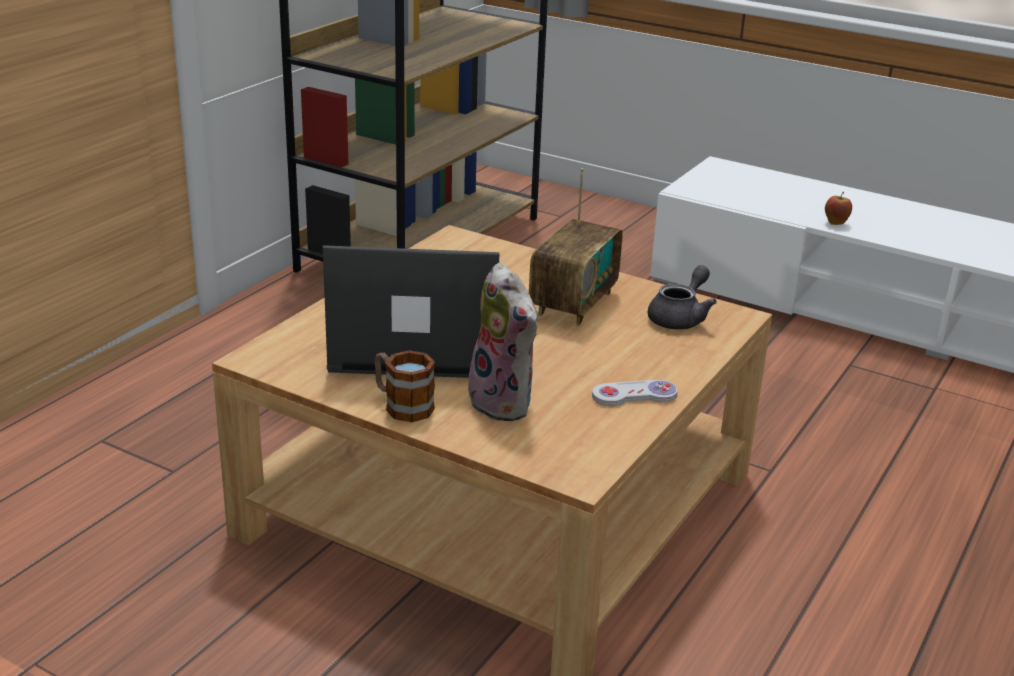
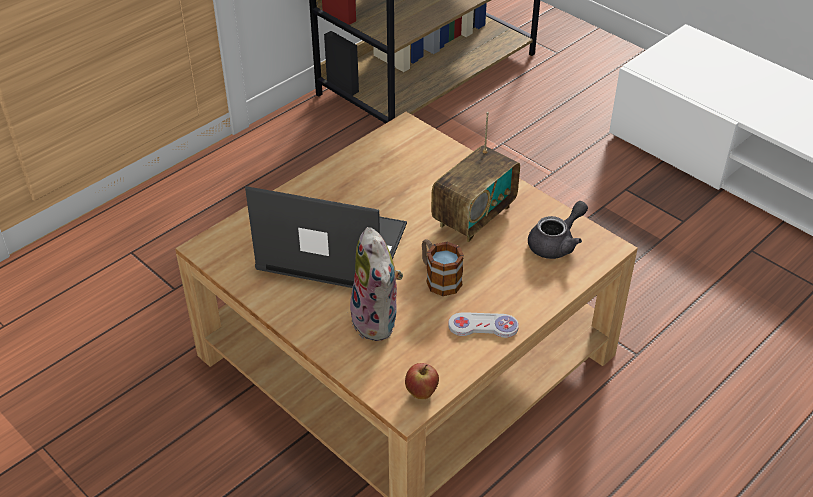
camera: 15 degrees right, 15 degrees up
mug [374,350,435,422] -> mug moved to [422,239,464,296]
apple [825,192,852,225] -> apple moved to [405,363,439,399]

